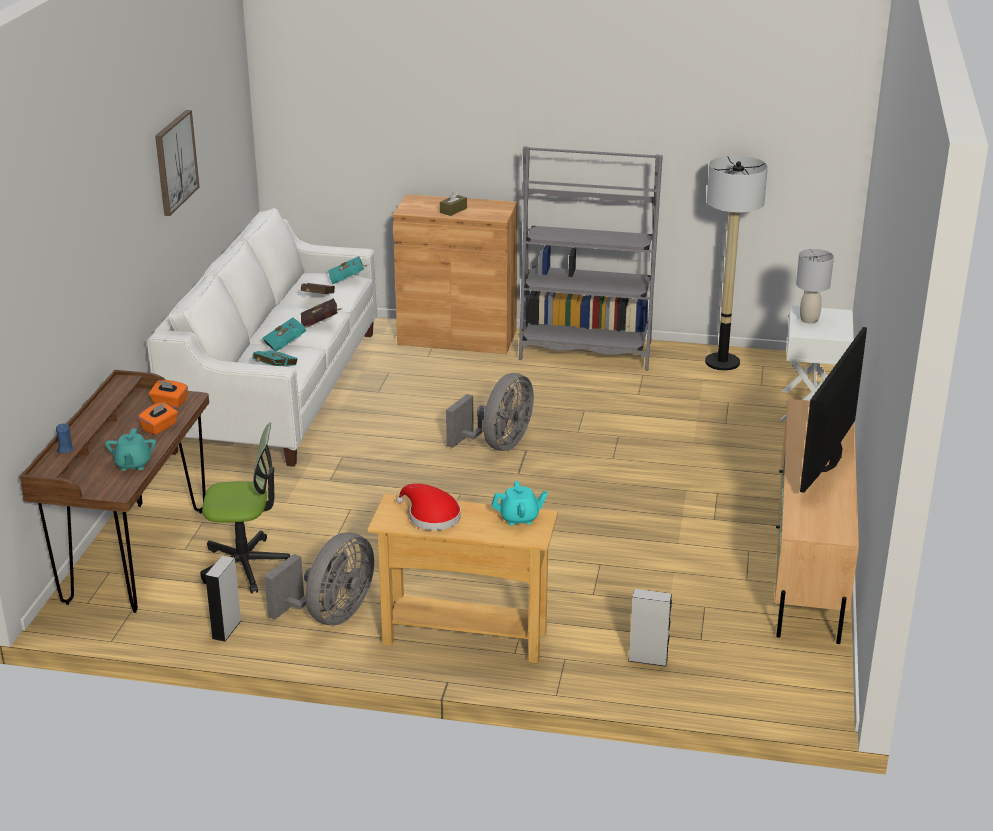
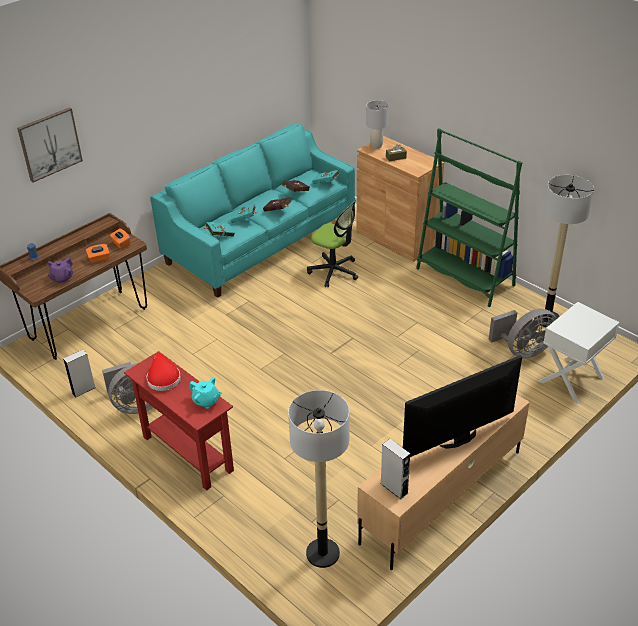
camera: 35 degrees right, 10 degrees up
turquoise teapot [105,429,156,471] -> purple teapot [47,258,73,284]
white sofa [146,208,378,467] -> turquoise sofa [150,124,355,298]
picture [155,110,199,216] -> picture moved to [17,107,83,182]
office chair [200,423,290,594] -> office chair moved to [307,200,358,287]
beige console table [367,494,558,663] -> red console table [124,351,234,490]
grey fan [446,373,534,451] -> grey fan moved to [489,309,557,359]
grey bookcase [519,146,663,371] -> green bookcase [416,128,522,307]
grey speaker [628,589,672,667] -> grey speaker moved to [380,439,410,499]
grey table lamp [796,249,834,323] -> grey table lamp moved to [366,100,388,149]
none -> floor lamp [288,390,349,568]

